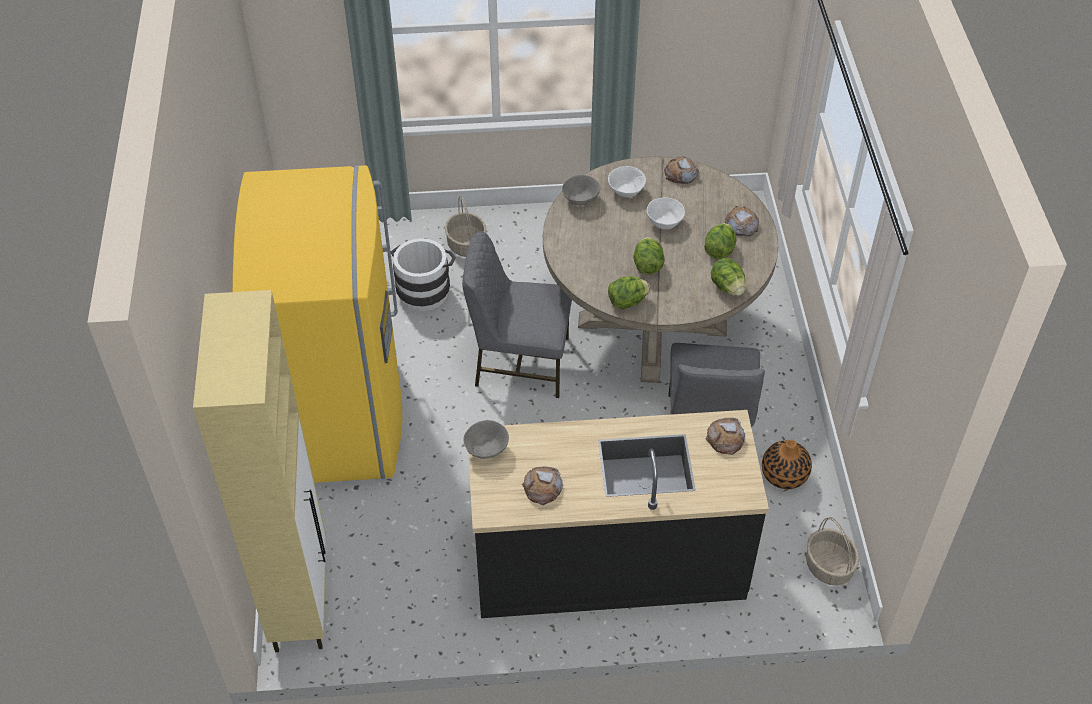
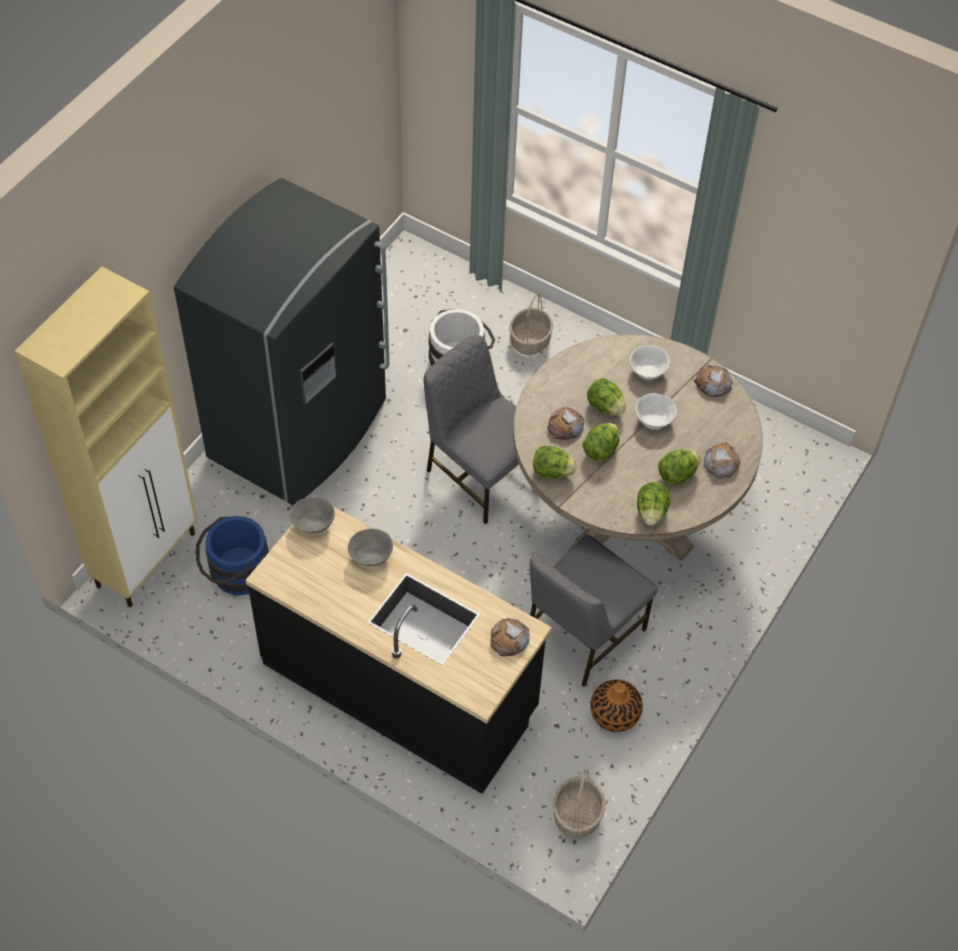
camera: 35 degrees right, 5 degrees up
yellow fridge [232,165,402,483] -> grey fridge [174,178,389,506]
bread [522,466,563,505] -> bread moved to [547,407,584,440]
grey bowl [562,175,600,206] -> grey bowl moved to [347,529,393,566]
none -> blue bucket [196,516,268,595]
none -> lettuce [587,378,626,415]

